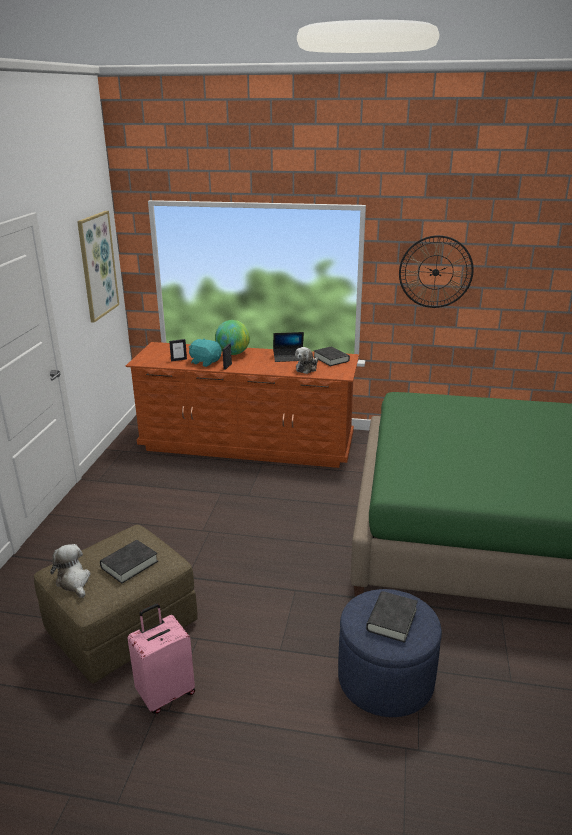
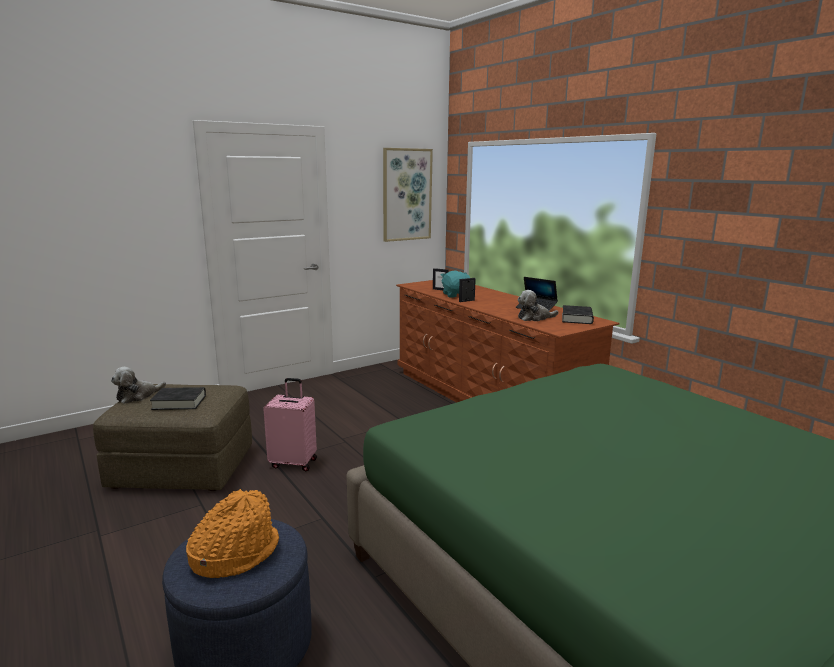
camera: 45 degrees right, 10 degrees down
plush toy [50,544,91,598] -> plush toy turned 150 degrees counterclockwise [111,367,166,404]
pink suitcase [127,603,195,714] -> pink suitcase moved to [263,378,317,471]
globe [215,320,250,355] -> none
black book [366,591,418,643] -> orange hat [186,489,279,578]
wall clock [399,235,474,308] -> none

